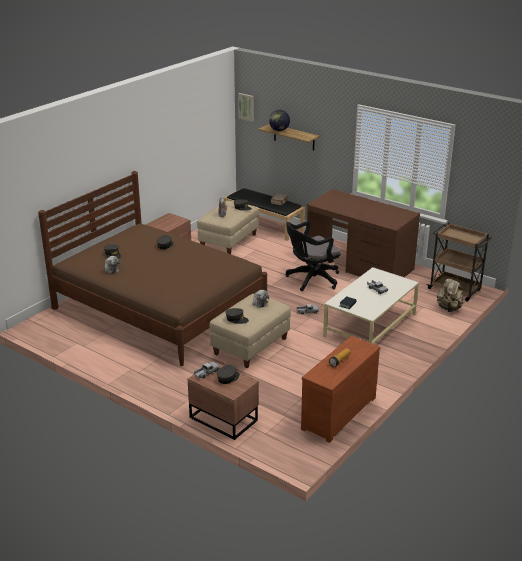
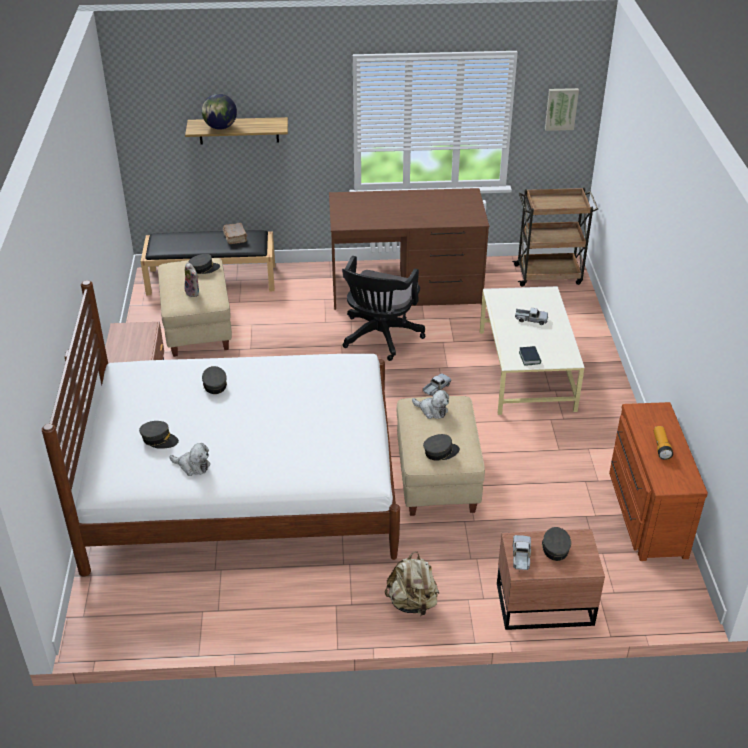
camera: 40 degrees left, 10 degrees up
brown bed [38,171,267,366] -> white bed [42,280,400,576]
picture [238,93,254,122] -> picture moved to [545,88,579,131]
beige backpack [437,276,463,312] -> beige backpack moved to [384,552,440,616]

